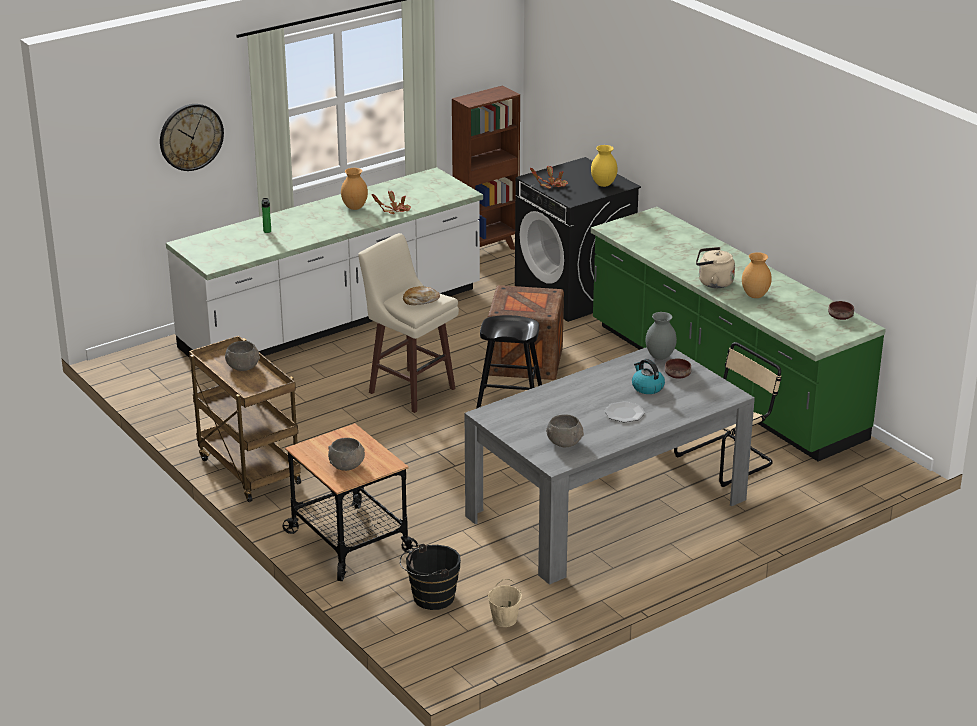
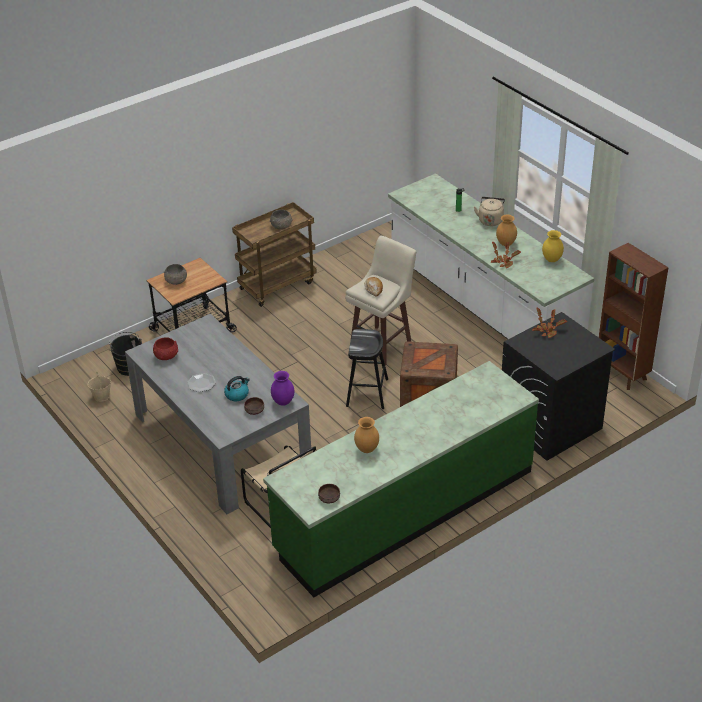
camera: 90 degrees right, 10 degrees up
wall clock [160,104,224,171] -> none
grey bowl [546,414,584,447] -> red bowl [153,337,178,360]
yellow vase [591,145,618,187] -> yellow vase moved to [542,230,564,262]
grey vase [646,312,677,360] -> purple vase [271,371,294,406]
beige kettle [696,247,735,288] -> beige kettle moved to [474,197,505,226]

